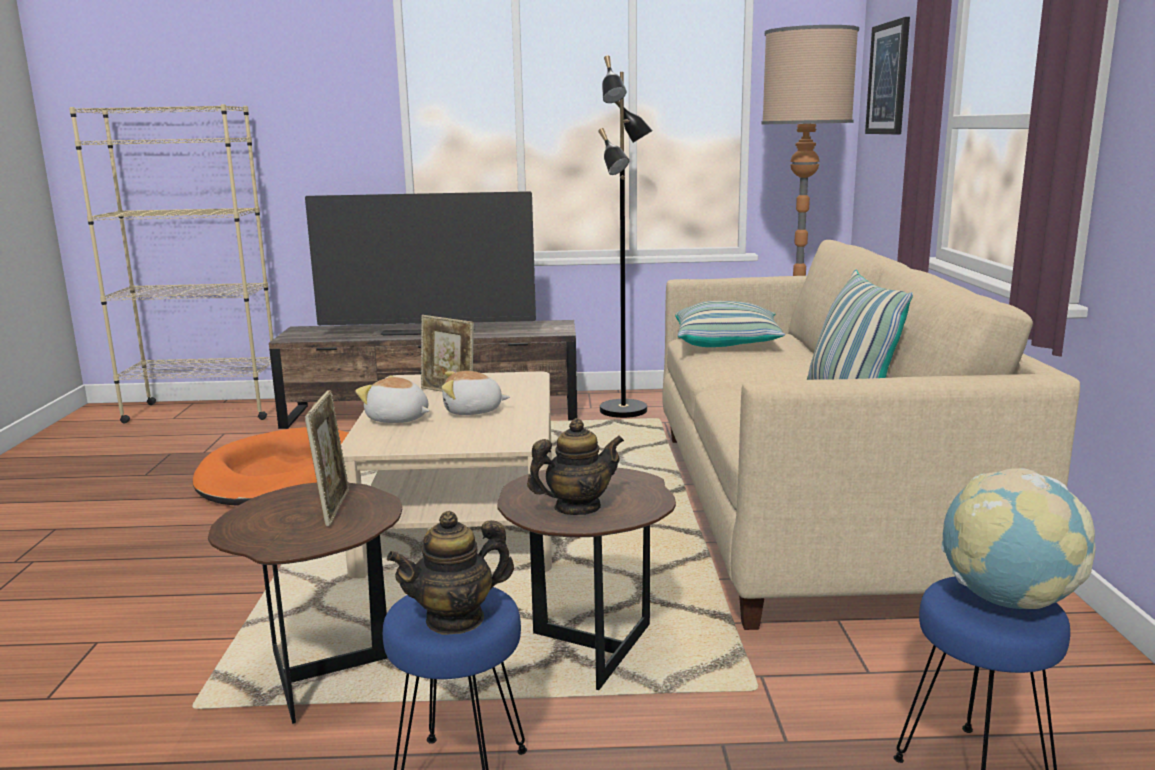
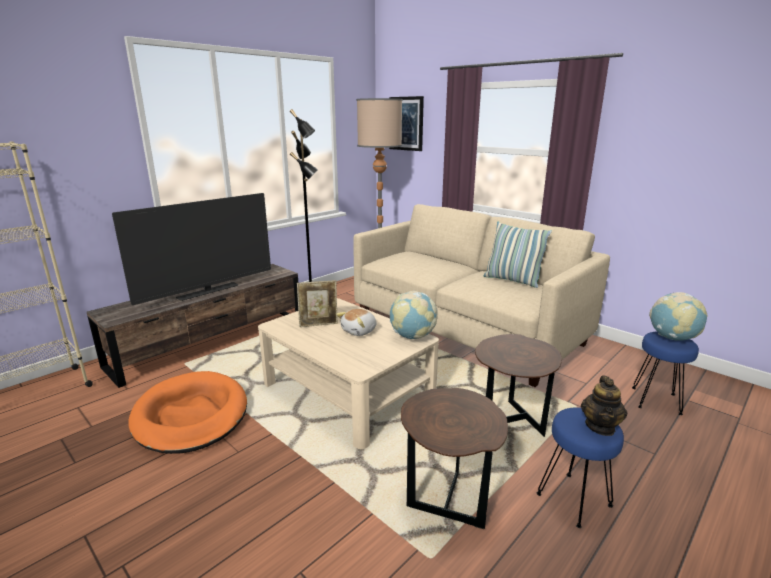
camera: 45 degrees left, 5 degrees up
picture frame [305,390,349,526] -> none
plush toy [356,375,430,423] -> none
teapot [527,418,624,515] -> none
pillow [675,301,786,347] -> none
none -> globe [390,291,438,339]

